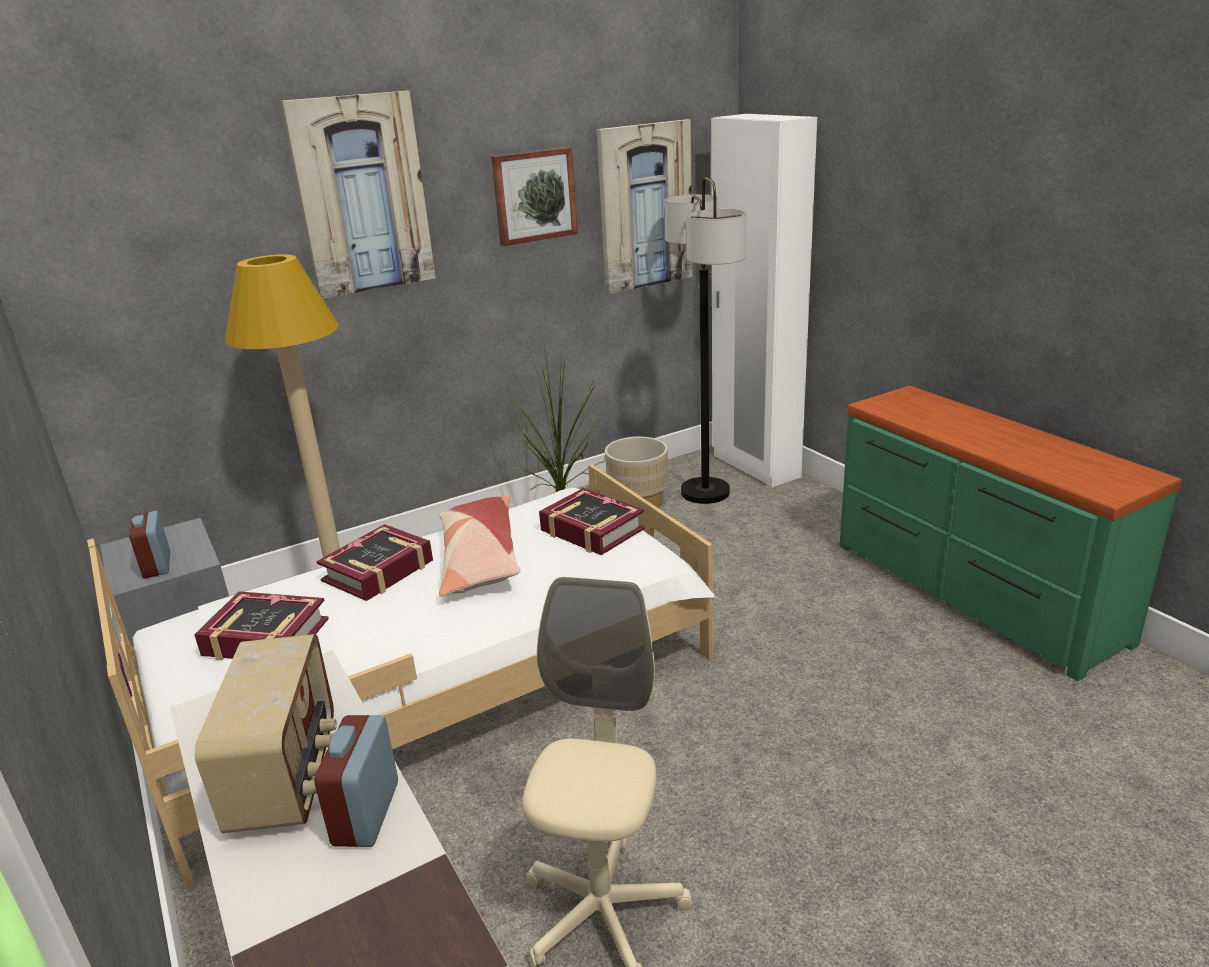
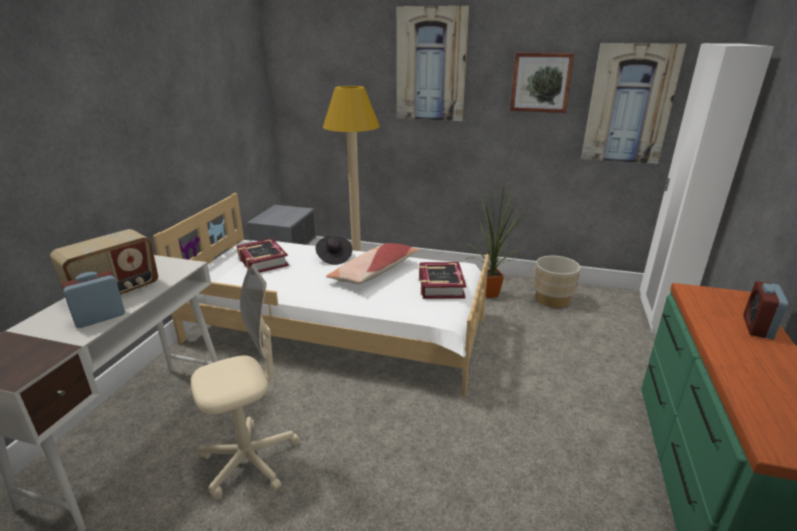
camera: 45 degrees right, 0 degrees up
alarm clock [129,511,170,578] -> alarm clock moved to [743,281,788,339]
book [316,524,433,601] -> black hat [316,236,352,265]
floor lamp [664,177,746,504] -> none

